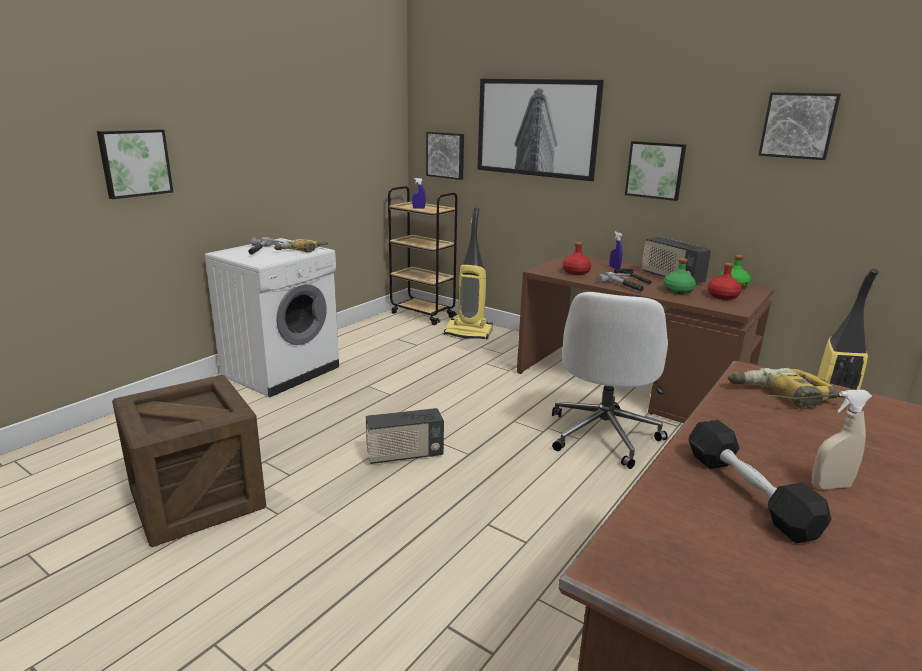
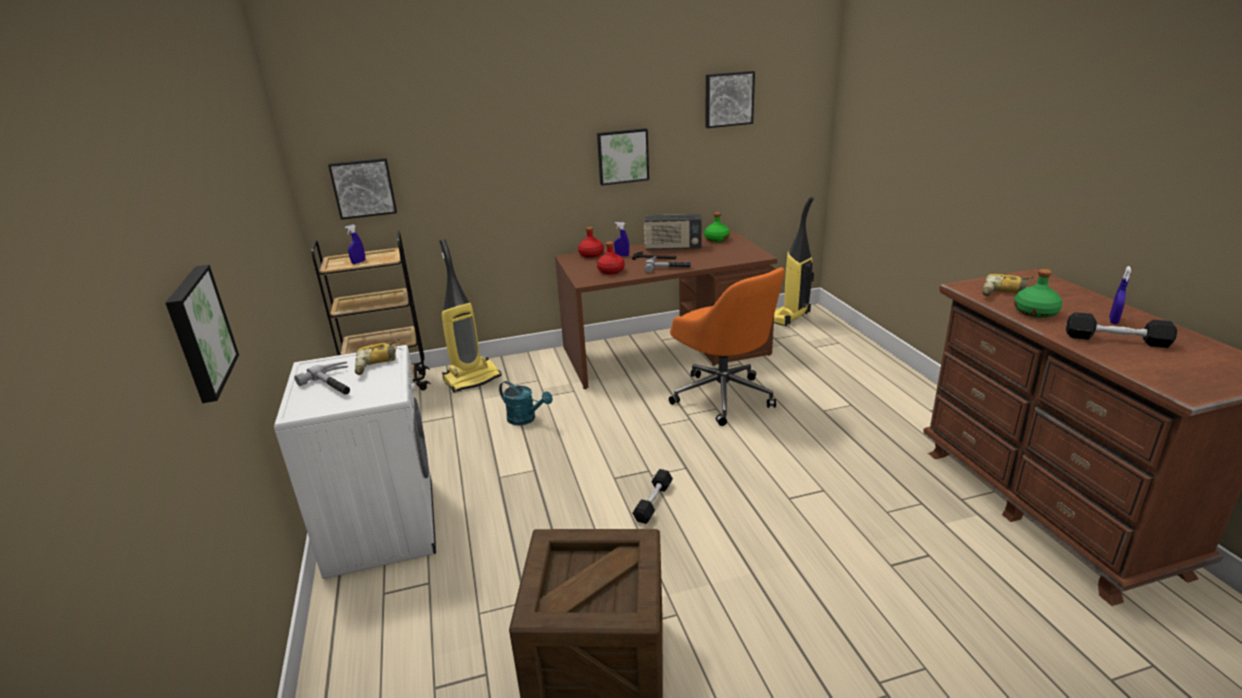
camera: 50 degrees left, 5 degrees up
radio [366,408,444,464] -> black dumbbell [632,469,673,524]
picture [477,79,604,181] -> none
white office chair [552,292,668,469] -> orange office chair [669,267,785,426]
green bottle [663,258,696,294] -> green bottle moved to [1014,269,1062,318]
red bottle [707,263,742,300] -> red bottle moved to [578,227,604,258]
beige spray bottle [812,390,872,489] -> blue spray bottle [1109,266,1131,324]
none -> turquoise watering can [499,381,553,425]

